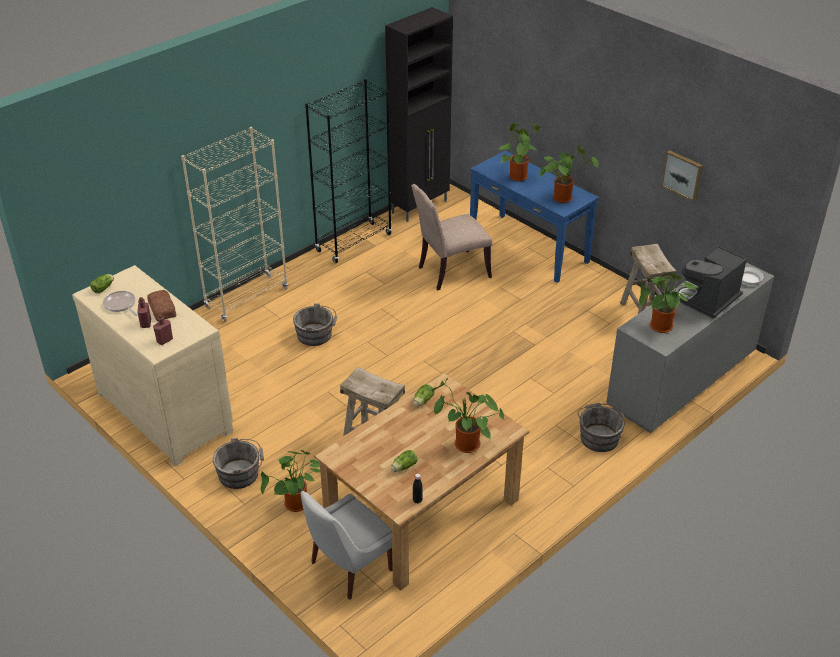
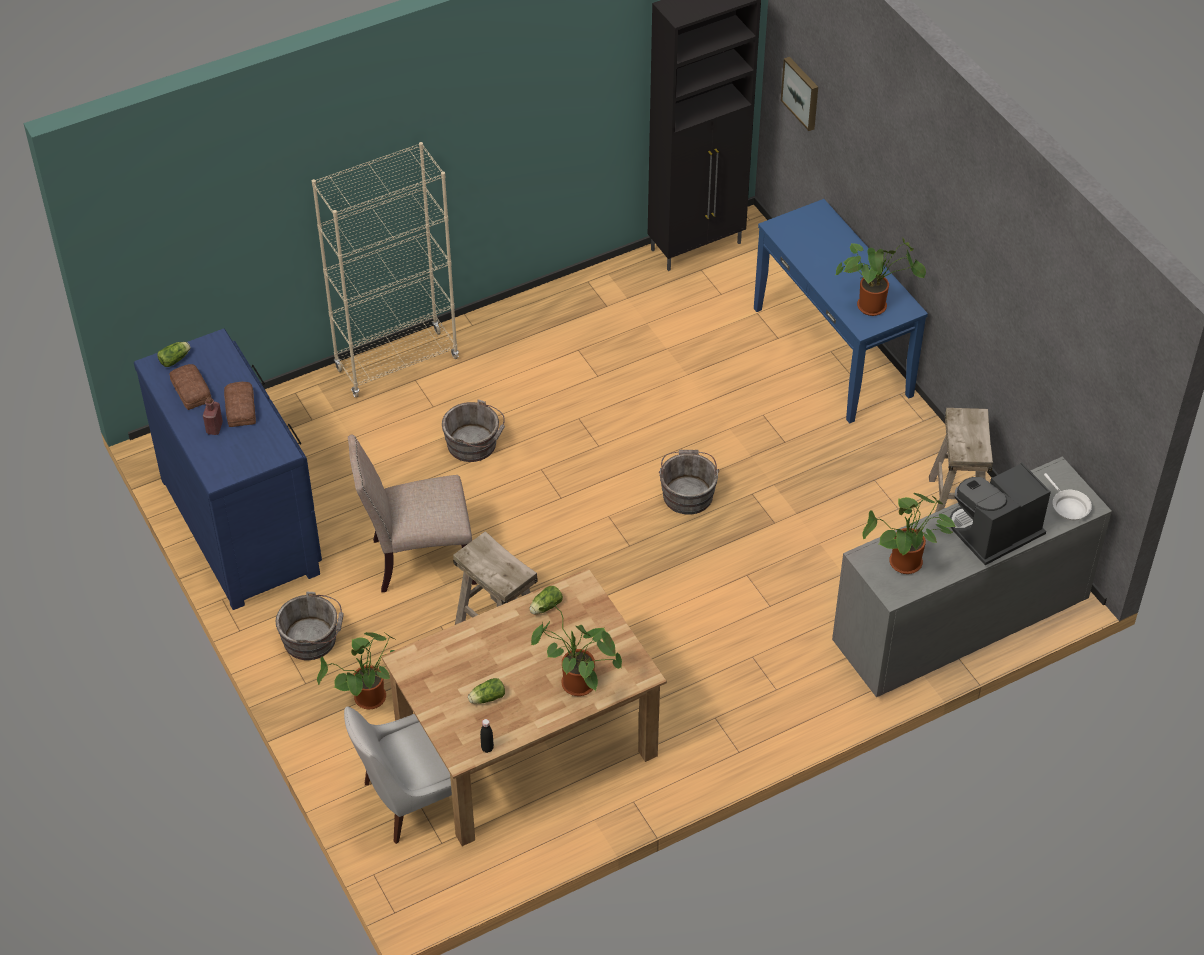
camera: 15 degrees right, 10 degrees up
beige dresser [72,265,233,466] -> blue dresser [134,329,322,610]
frying pan [103,291,138,316] -> bread [170,364,212,410]
red bottle [153,314,173,345] -> none
black bookcase [305,79,392,263] -> none
beige chair [411,184,492,291] -> beige chair moved to [348,435,477,592]
potted plant [499,122,540,181] -> none
grey bucket [578,403,625,452] -> grey bucket moved to [659,450,719,515]
picture [661,150,703,202] -> picture moved to [781,57,818,131]

